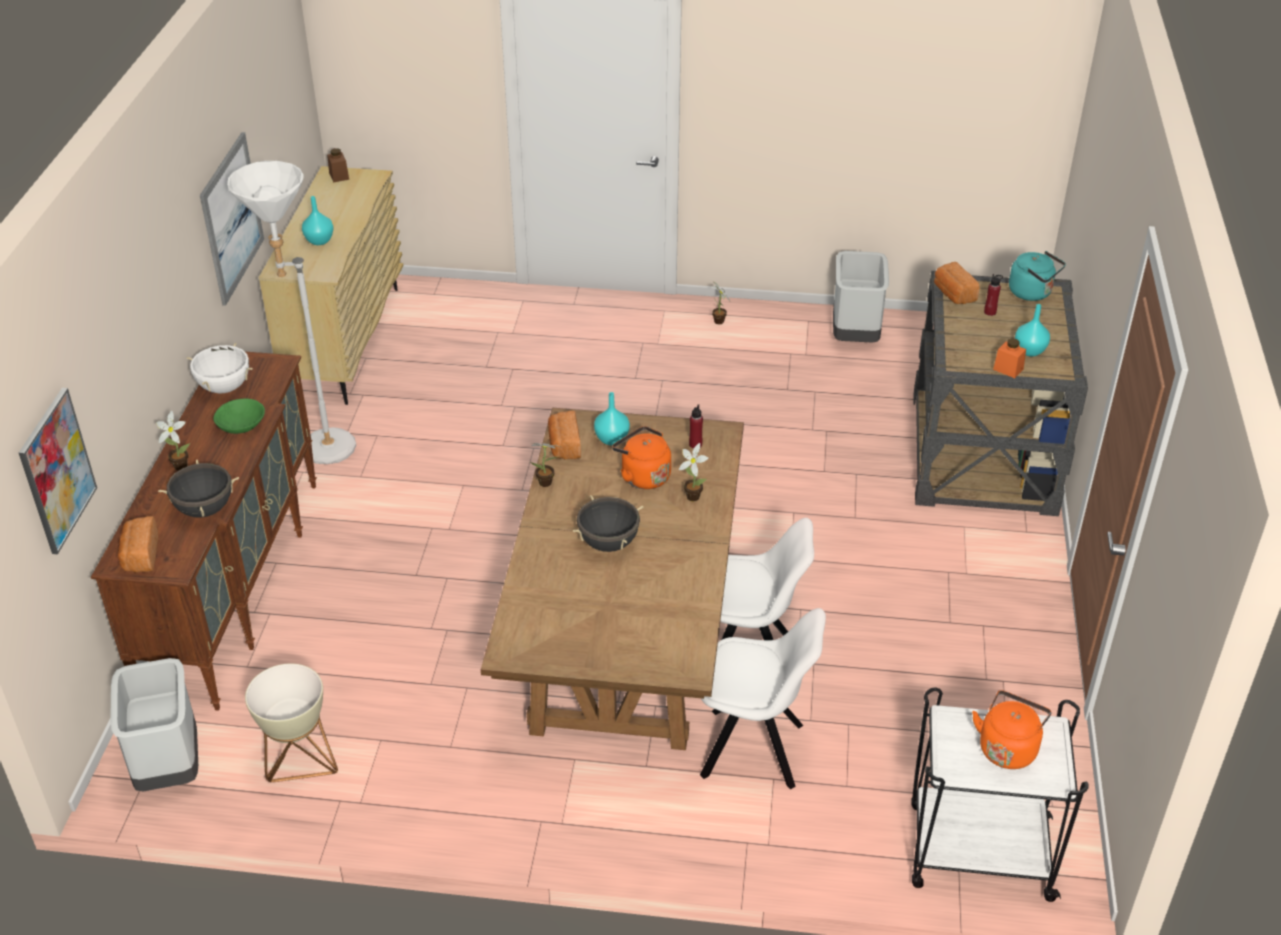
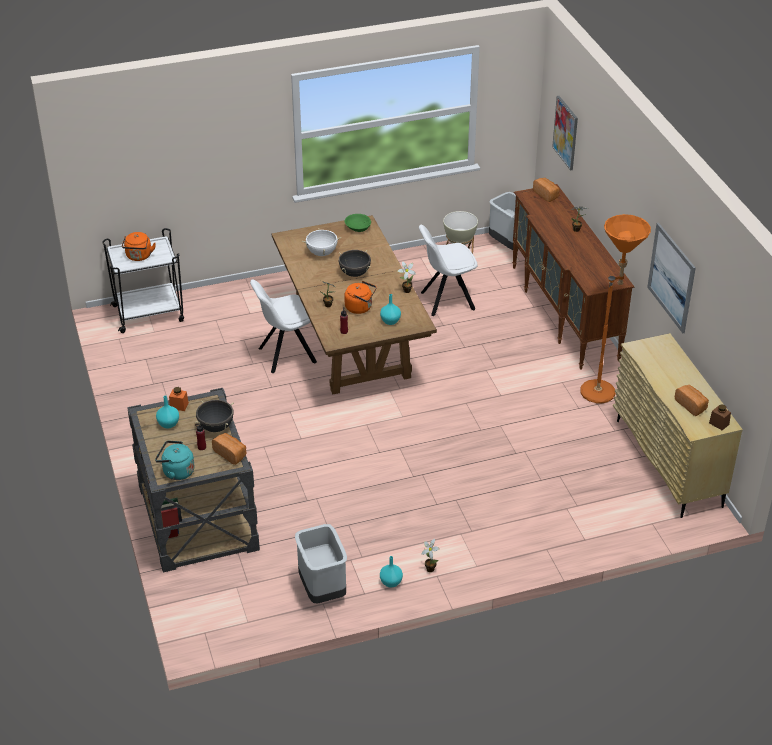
camera: 155 degrees right, 0 degrees up
black cooking pot [158,460,239,518] -> black cooking pot moved to [195,400,234,432]
white cooking pot [187,343,253,393] -> white cooking pot moved to [302,228,341,256]
green bowl [213,398,265,434] -> green bowl moved to [344,214,371,232]
white floor lamp [227,161,356,464] -> orange floor lamp [580,214,651,403]
turquoise vase [302,196,333,245] -> turquoise vase moved to [380,556,403,587]
bread [548,410,581,459] -> bread moved to [675,385,709,416]
white chair [700,608,826,789] -> white chair moved to [419,225,478,316]

